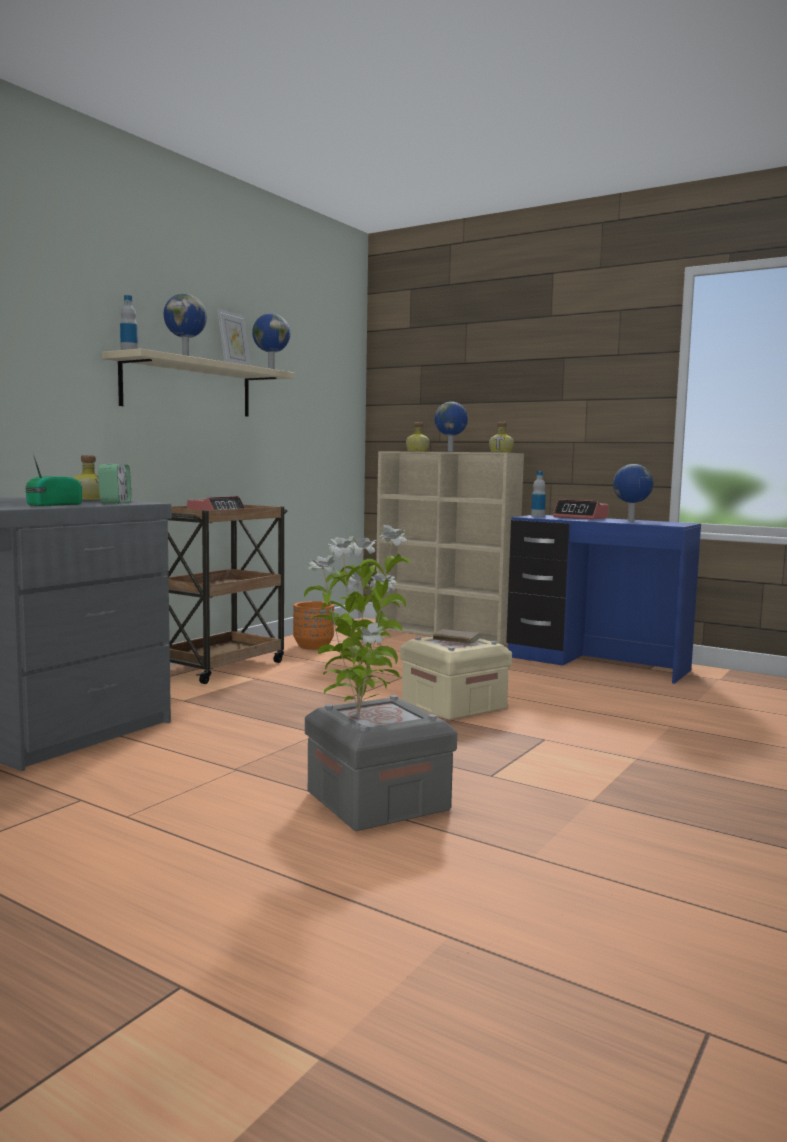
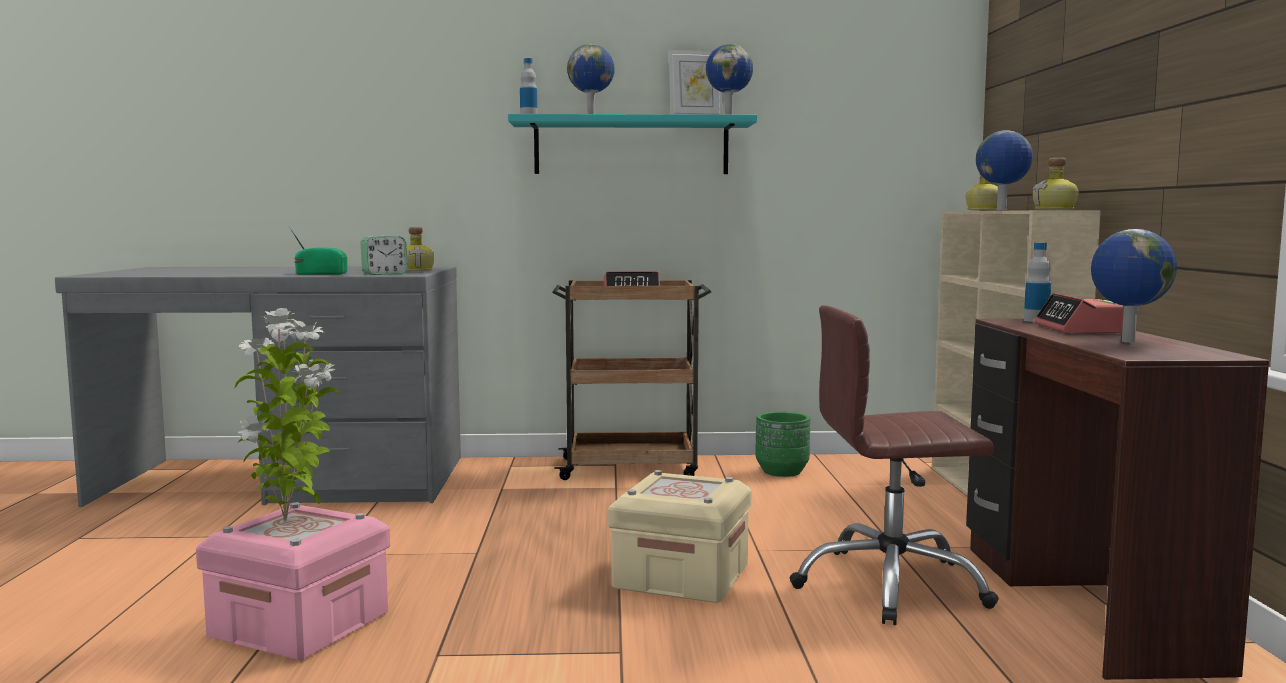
camera: 55 degrees right, 0 degrees up
beige shelf [102,348,294,417] -> turquoise shelf [508,114,757,174]
orange planter [293,601,334,650] -> green planter [755,411,810,477]
grey storage box [305,695,457,831] -> pink storage box [196,502,390,661]
brown book [433,629,480,643] -> none
blue desk [506,515,701,684] -> brown desk [966,319,1269,681]
none -> brown office chair [790,305,999,625]

